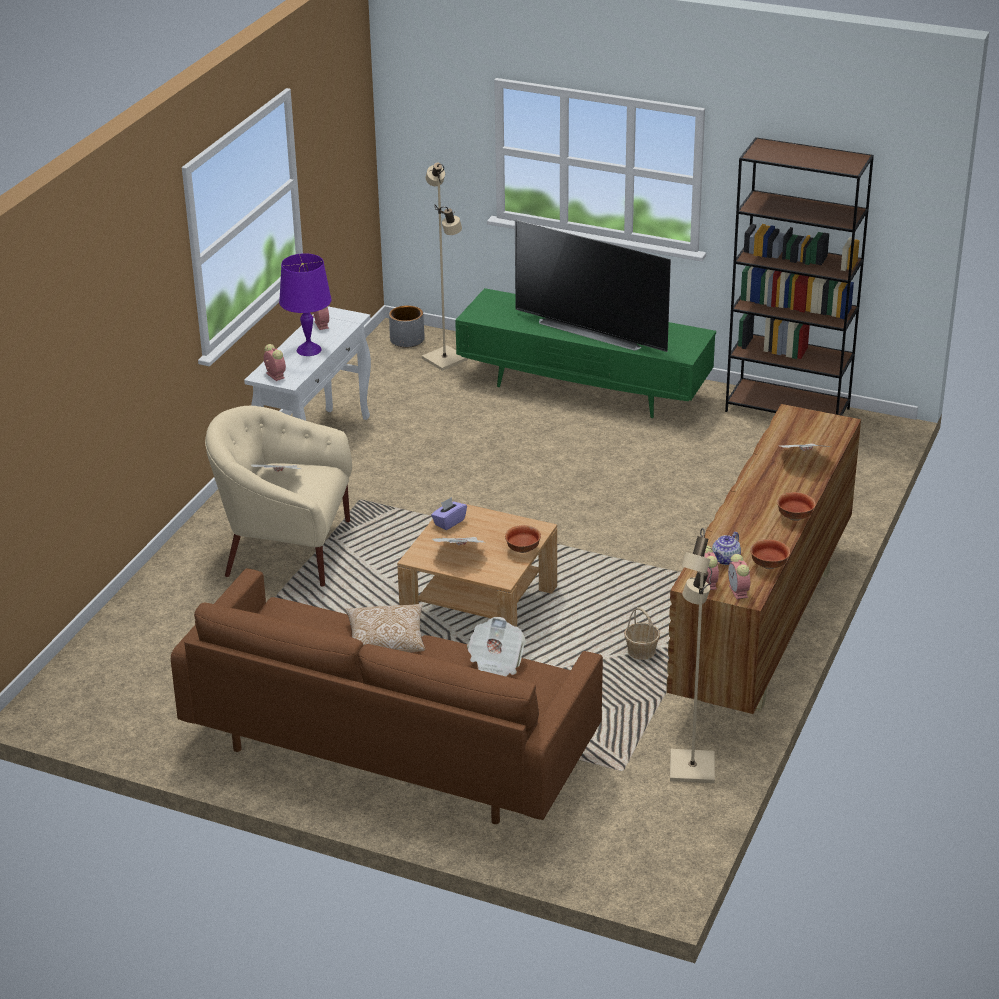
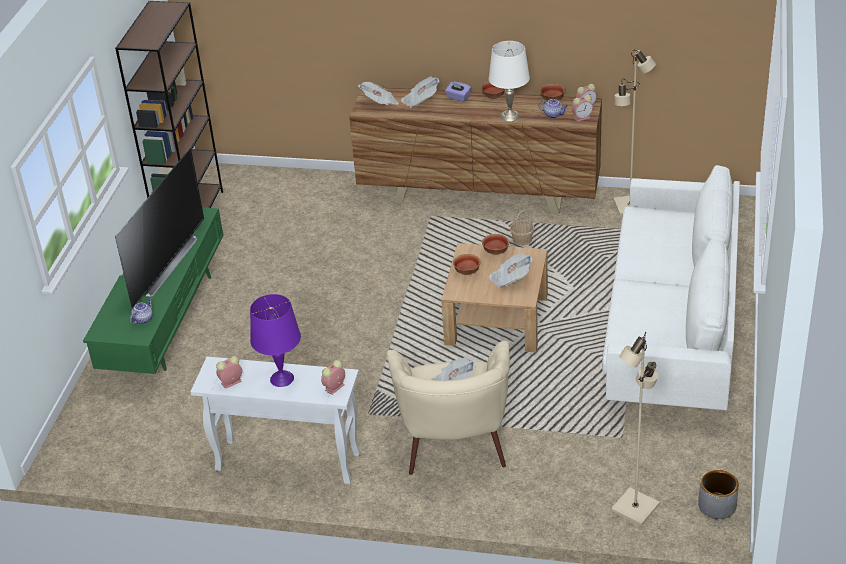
camera: 100 degrees left, 5 degrees up
brown sofa [171,568,603,824] -> white sofa [602,165,740,410]
pillow [345,604,425,653] -> none
grey planter [389,305,425,348] -> grey planter moved to [698,470,739,519]
beige floor lamp [422,163,468,371] -> beige floor lamp moved to [611,332,660,526]
purple tissue box [431,497,467,530] -> purple tissue box moved to [445,82,471,102]
newspaper [467,617,526,676] -> newspaper moved to [358,82,399,105]
none -> teapot [130,298,153,324]
none -> bowl [453,254,480,275]
none -> white table lamp [489,41,530,121]

